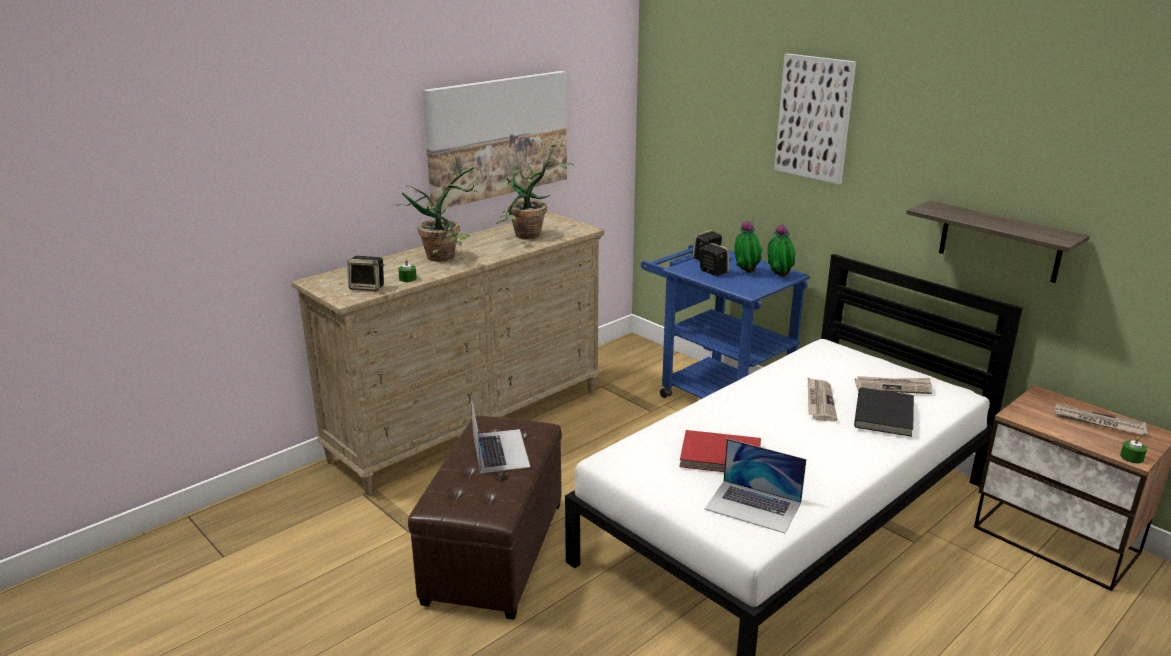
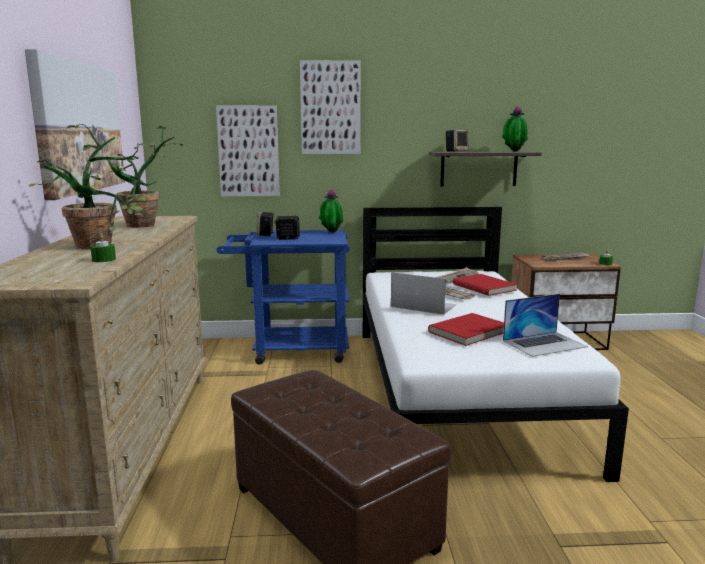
camera: 50 degrees left, 10 degrees down
speaker [347,256,384,291] -> speaker moved to [446,129,468,152]
laptop [471,397,530,473] -> laptop moved to [391,272,456,315]
potted plant [734,221,763,273] -> potted plant moved to [502,106,528,152]
black book [854,387,914,437] -> red book [453,274,518,296]
none -> picture [216,105,280,196]

